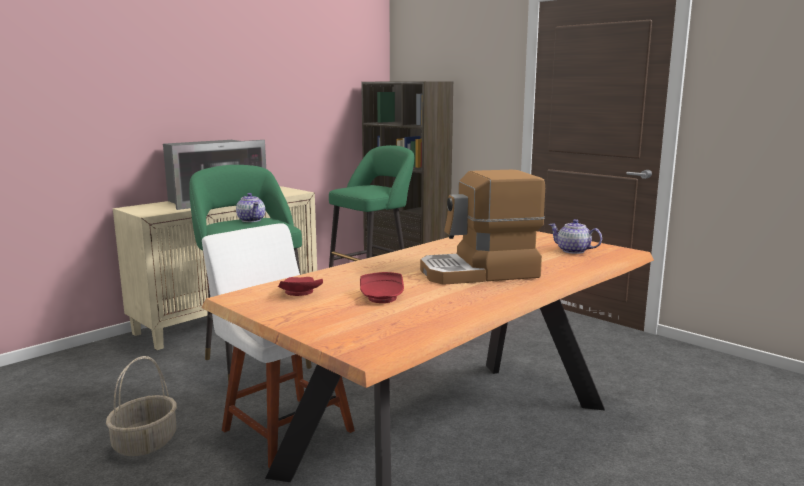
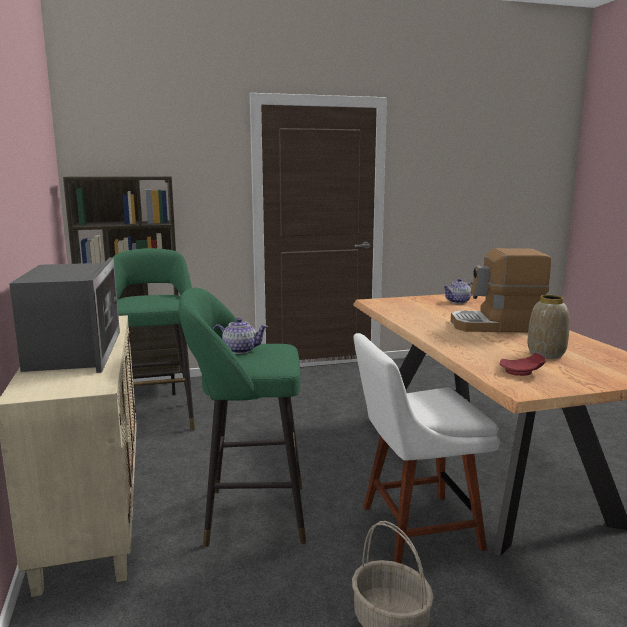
camera: 60 degrees left, 0 degrees up
red plate [360,272,404,303] -> vase [527,295,570,359]
coffee machine [420,170,545,285] -> coffee machine turned 75 degrees clockwise [451,248,551,332]

